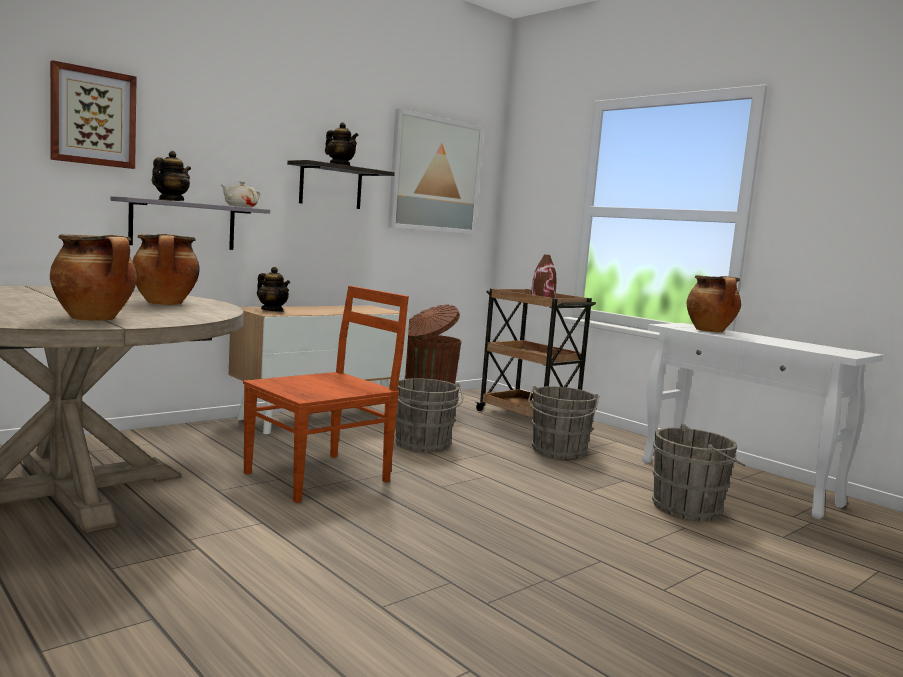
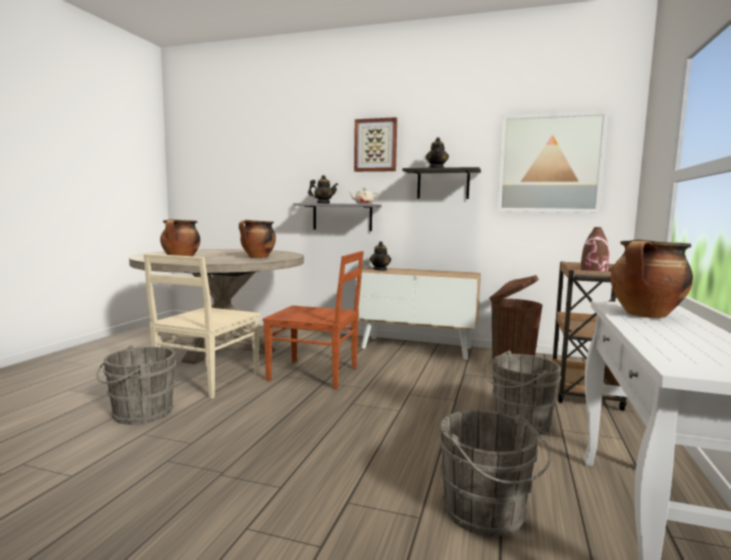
camera: 60 degrees right, 0 degrees up
picture [50,60,137,169] -> picture moved to [354,117,397,172]
grey bucket [394,378,464,452] -> grey bucket moved to [97,345,176,425]
none -> beige chair [144,254,261,399]

